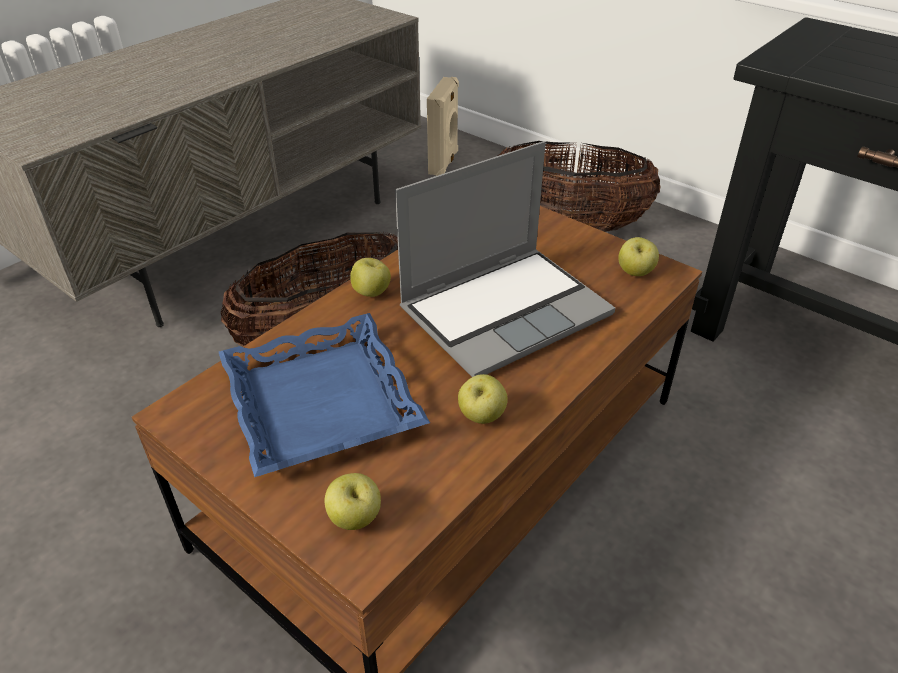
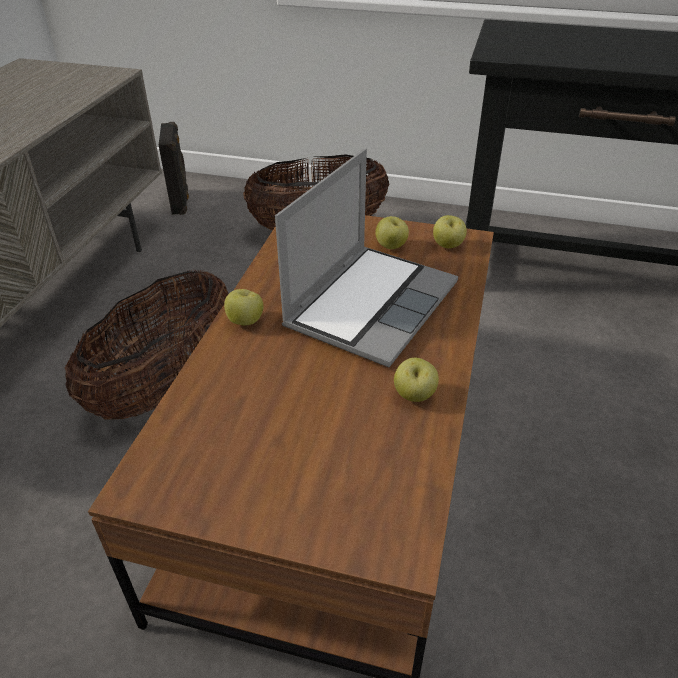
camera: 25 degrees left, 0 degrees up
blue tray [219,313,430,477] -> none
apple [325,473,381,530] -> apple moved to [375,216,409,249]
beige speaker [427,77,459,176] -> black speaker [159,122,189,215]

